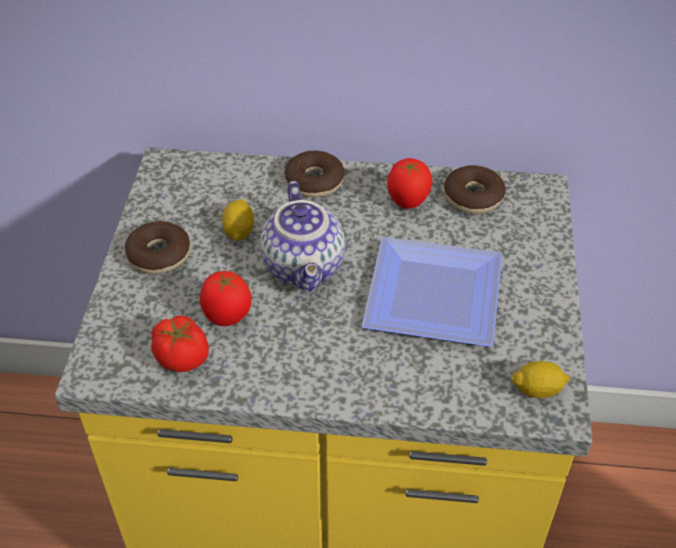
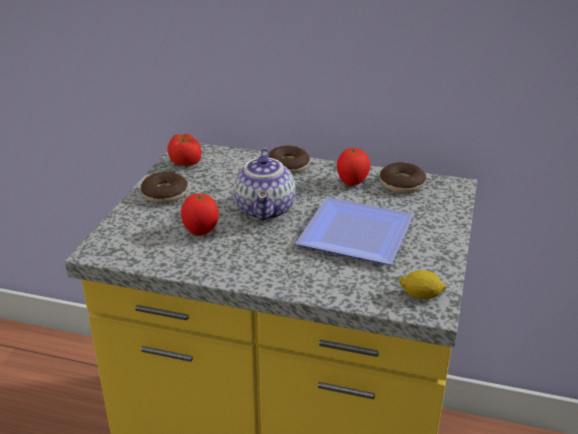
camera: 10 degrees right, 15 degrees down
tomato [151,315,209,372] -> tomato moved to [168,134,201,167]
lemon [222,199,254,241] -> none

